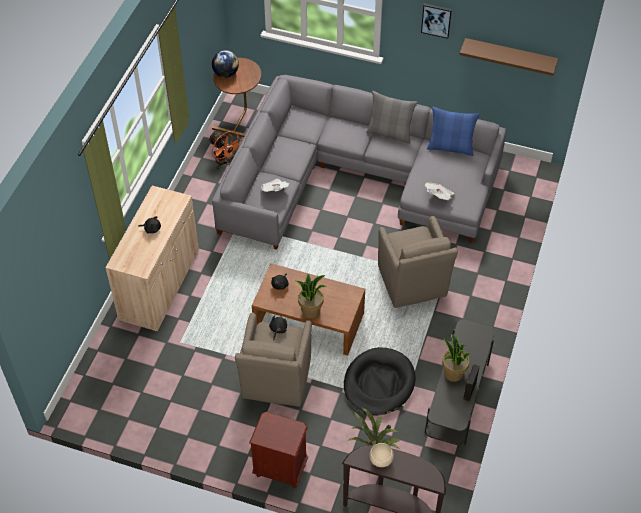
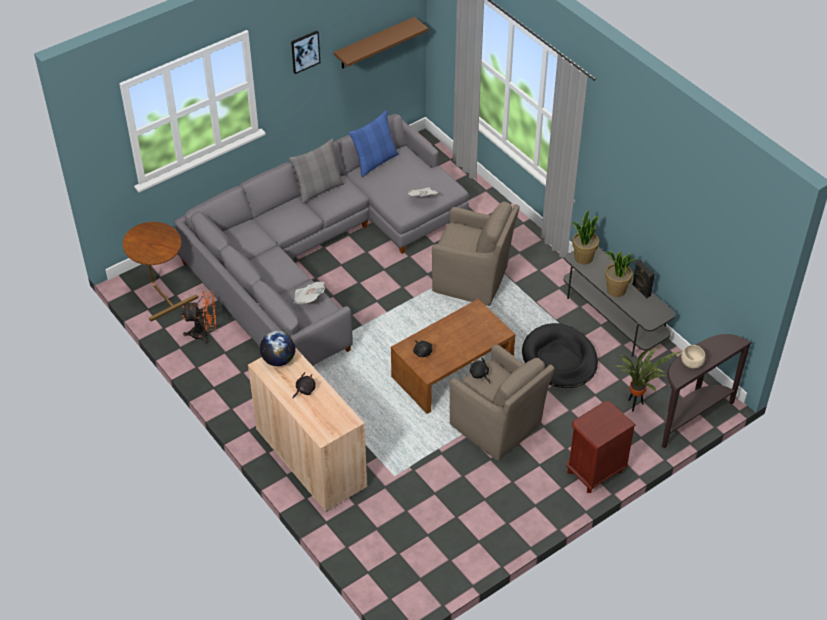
camera: 55 degrees left, 5 degrees down
globe [212,50,239,78] -> globe moved to [260,331,296,366]
potted plant [296,274,327,319] -> potted plant moved to [572,210,599,265]

